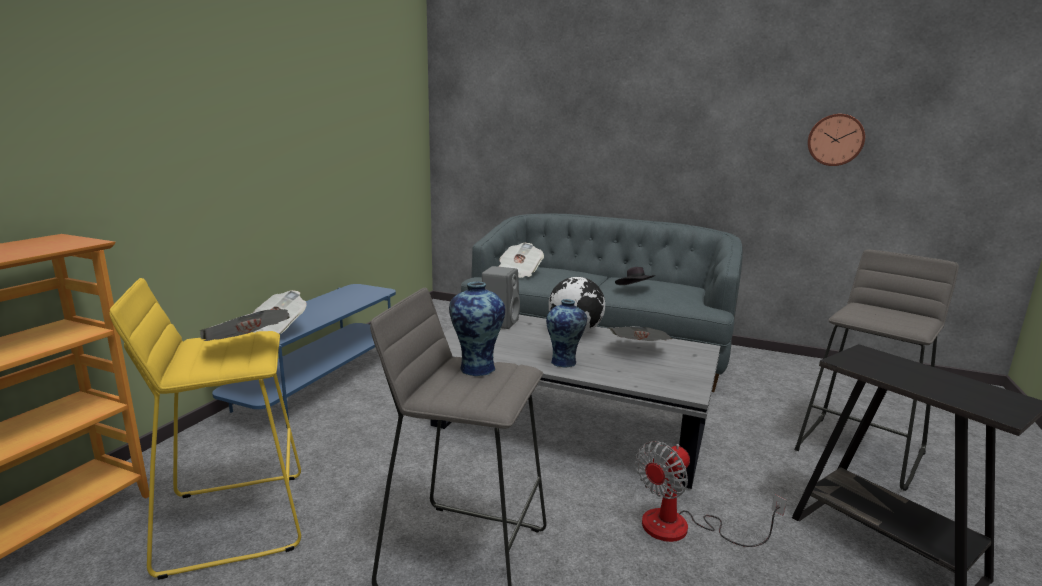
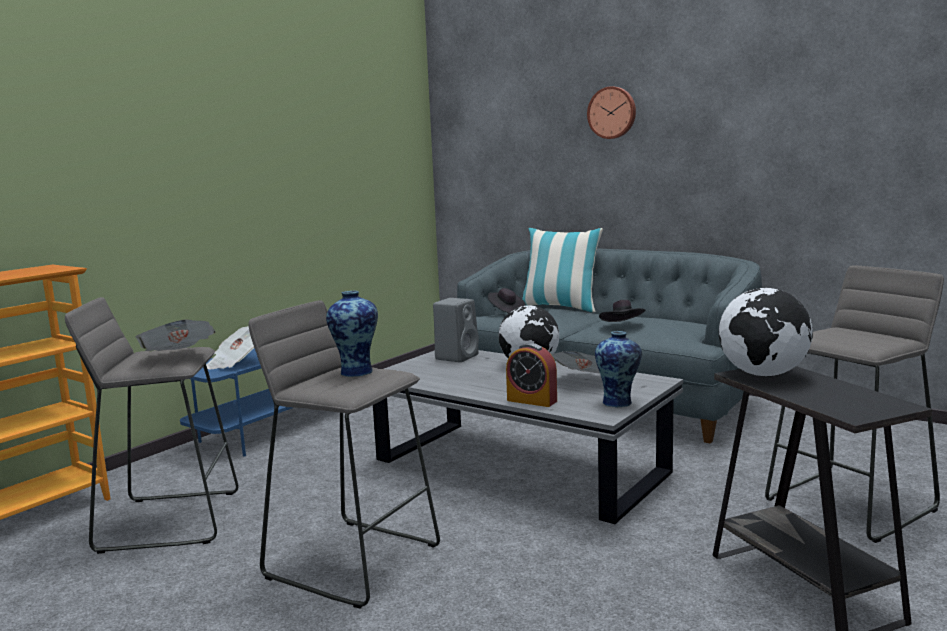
camera: 15 degrees right, 5 degrees down
yellow stool [109,278,301,580] -> grey stool [65,297,238,554]
newspaper [499,243,544,278] -> black hat [488,288,526,313]
vase [546,299,587,368] -> vase moved to [595,331,642,407]
fan [636,441,786,547] -> none
wall clock [808,114,865,166] -> wall clock moved to [587,86,636,139]
none -> alarm clock [506,343,557,407]
none -> pillow [522,228,603,313]
none -> globe [718,288,813,377]

